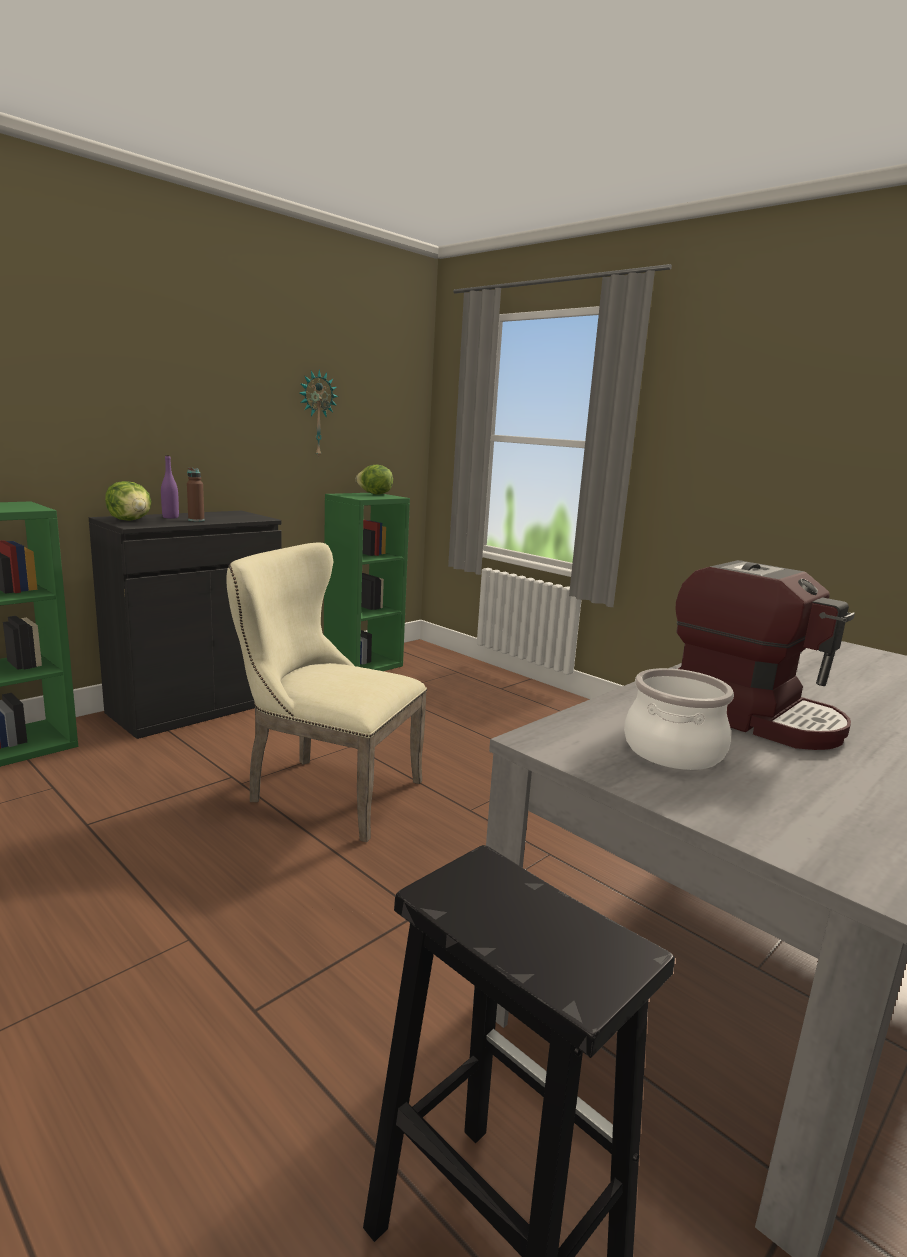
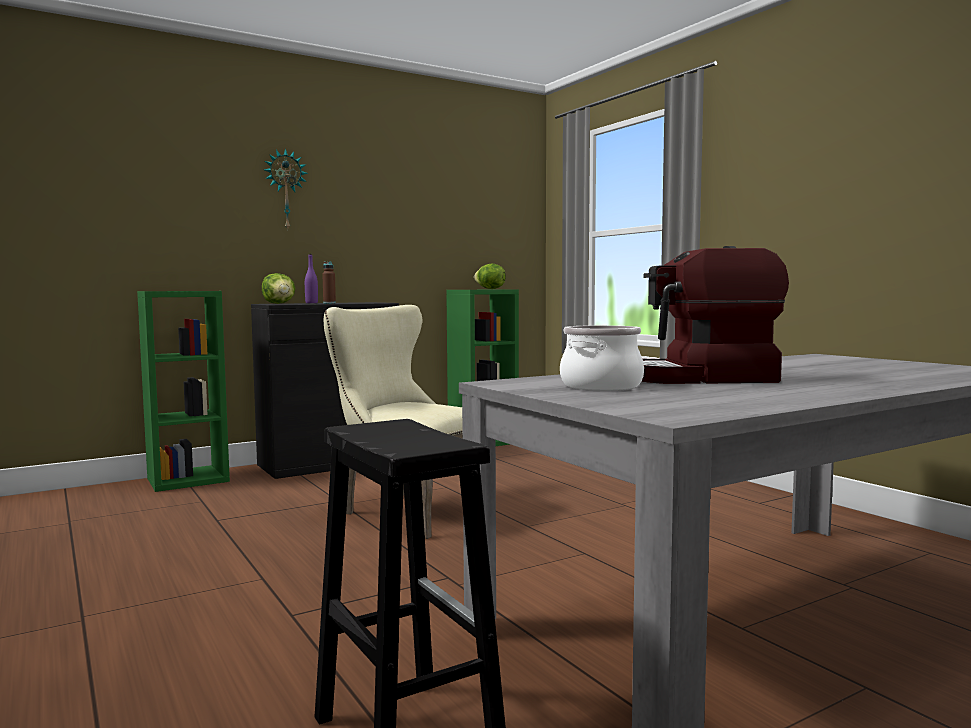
camera: 15 degrees right, 10 degrees down
wall clock [299,369,338,459] -> wall clock moved to [264,148,308,230]
coffee machine [675,560,855,750] -> coffee machine turned 120 degrees clockwise [642,246,789,384]

